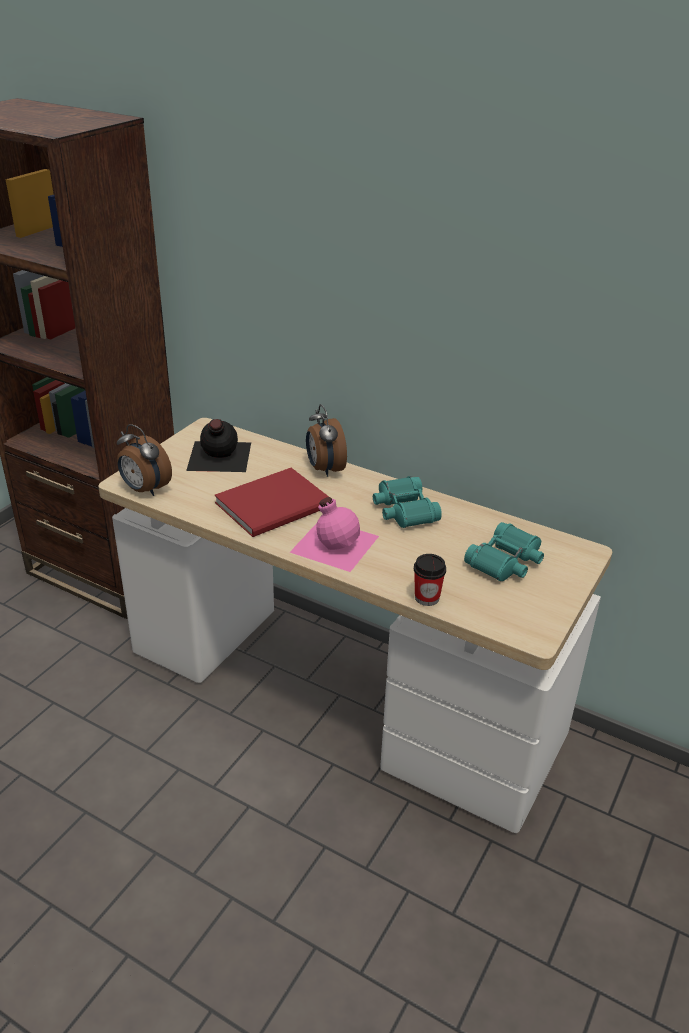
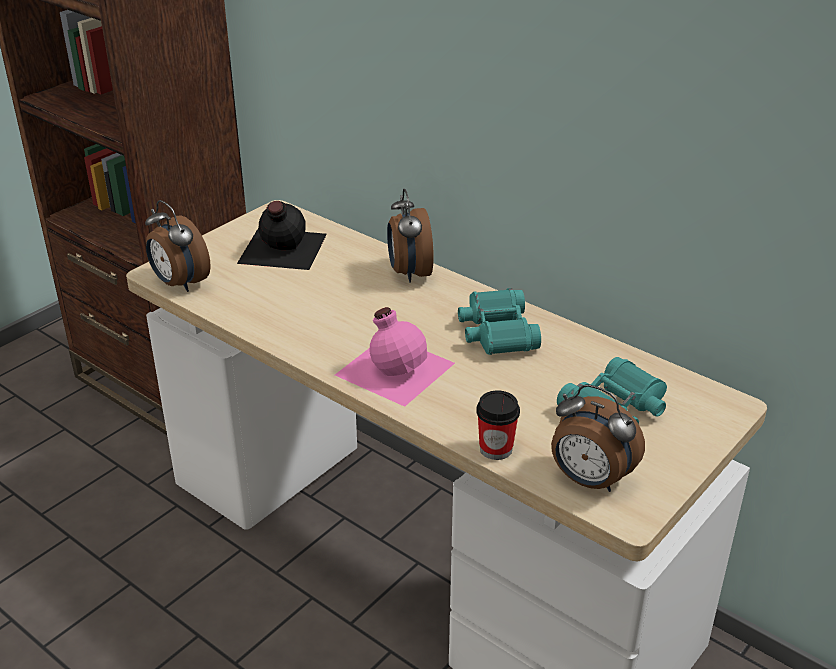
camera: 10 degrees right, 0 degrees up
red book [214,468,329,537] -> none
none -> alarm clock [551,384,645,492]

